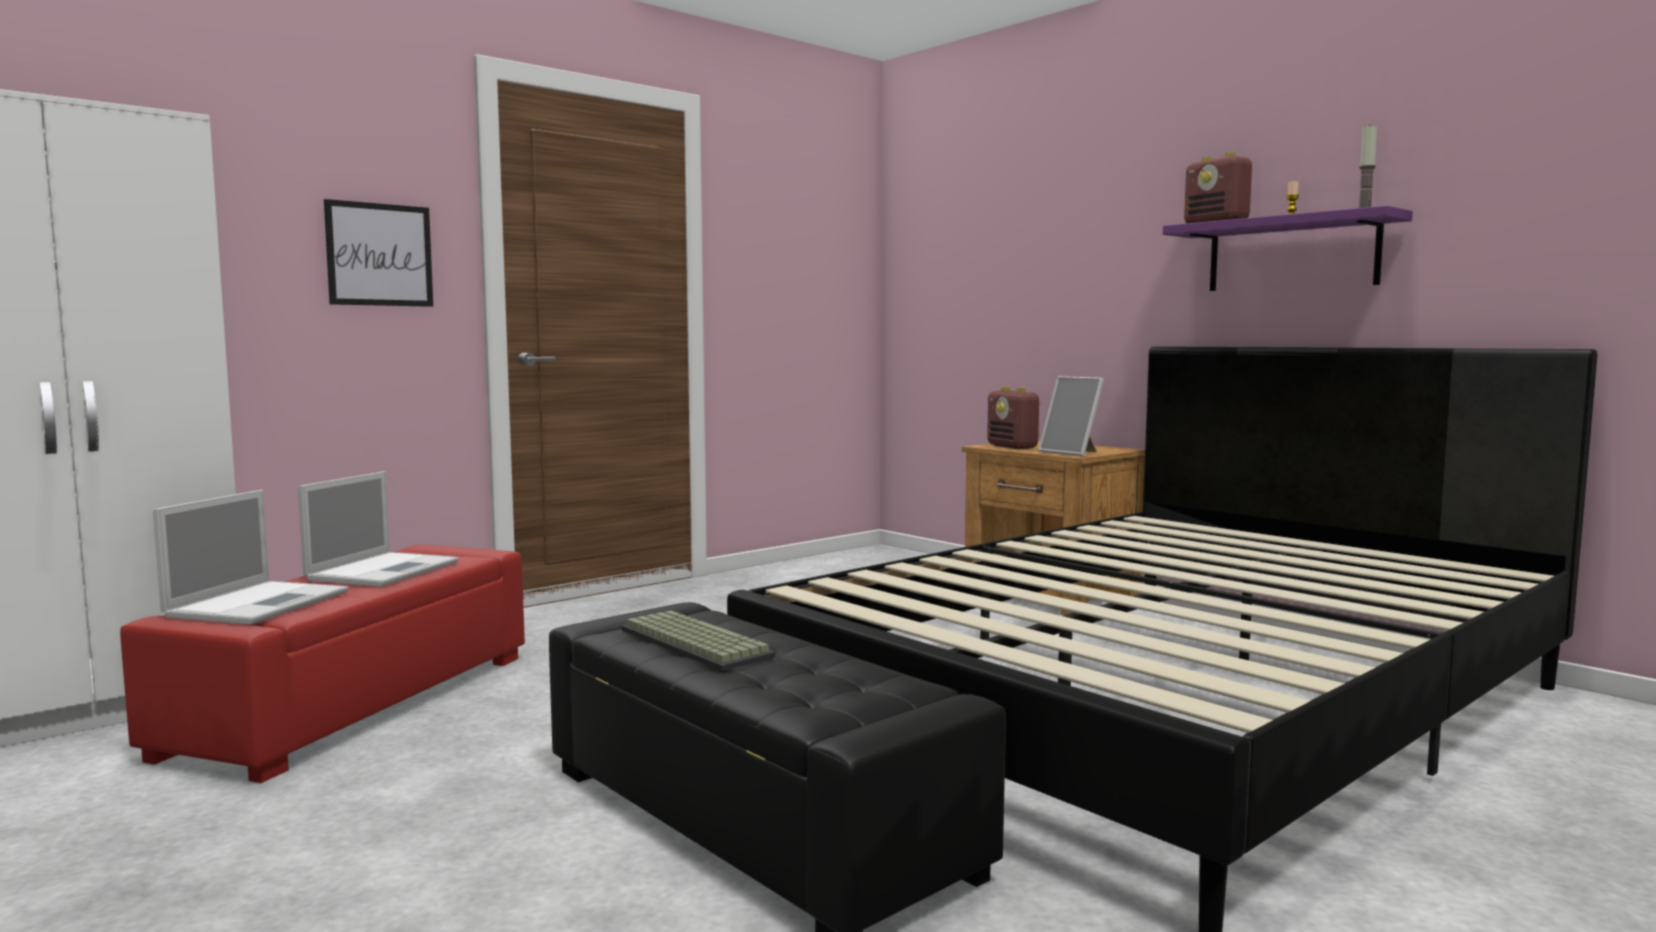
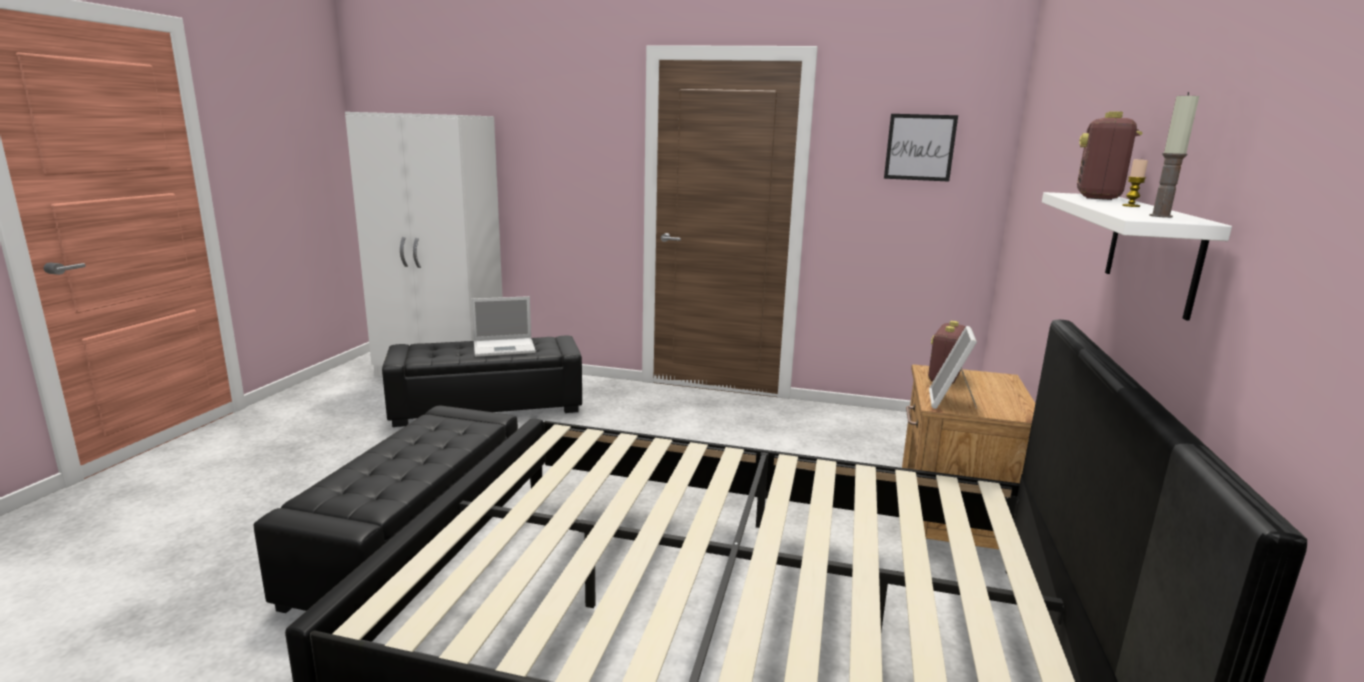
camera: 55 degrees right, 10 degrees up
red ottoman [120,545,525,783] -> black ottoman [382,336,582,427]
laptop [153,490,348,625] -> none
picture [324,199,433,307] -> picture moved to [884,114,958,182]
keyboard [621,610,775,671] -> none
purple shelf [1163,206,1413,291] -> white shelf [1042,192,1232,321]

